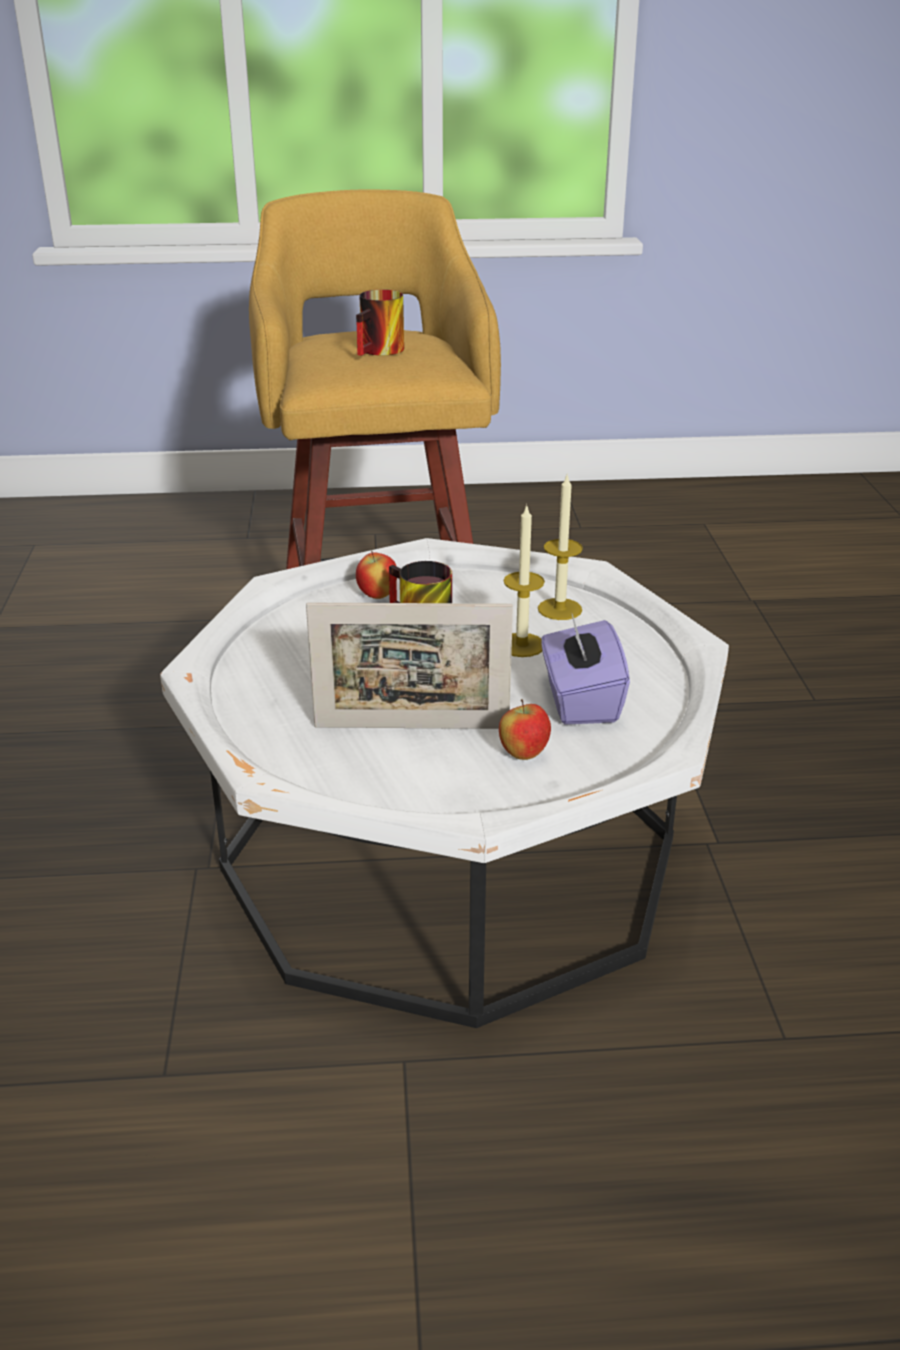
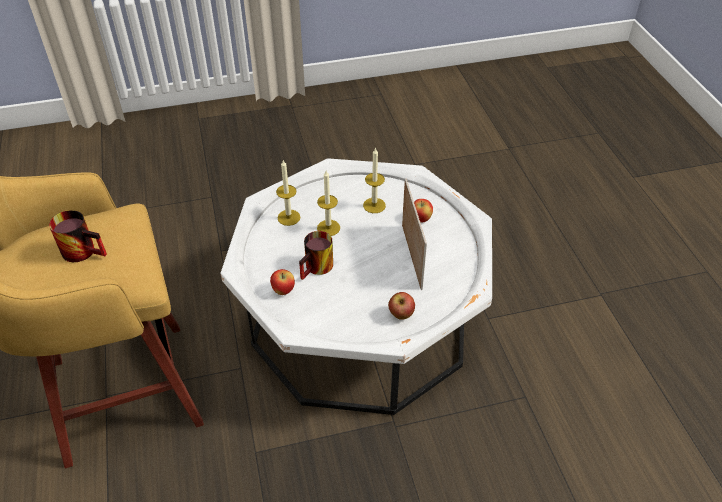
camera: 100 degrees left, 15 degrees up
purple tissue box [541,614,630,725] -> candle [363,147,386,213]
none -> apple [388,292,415,320]

